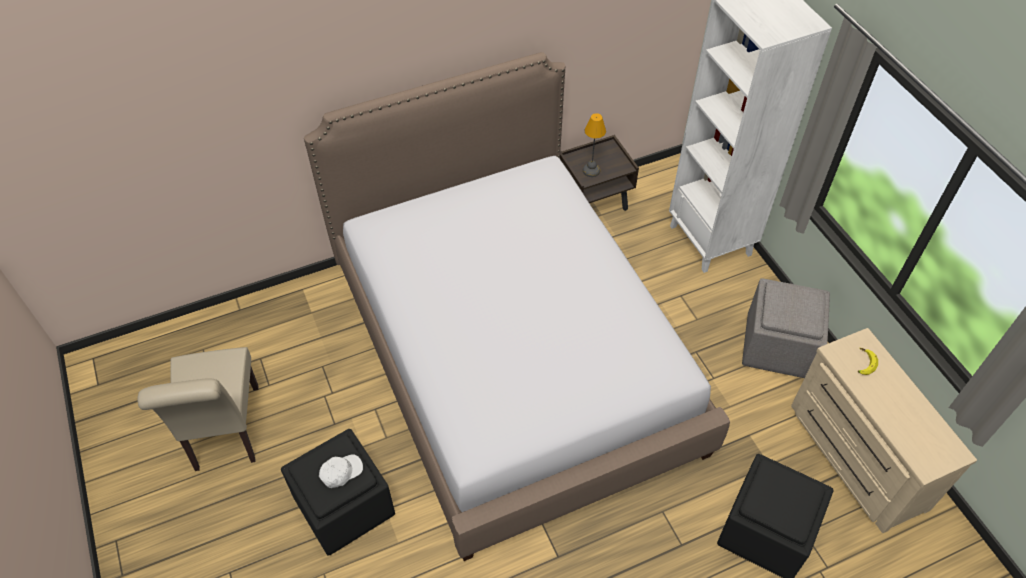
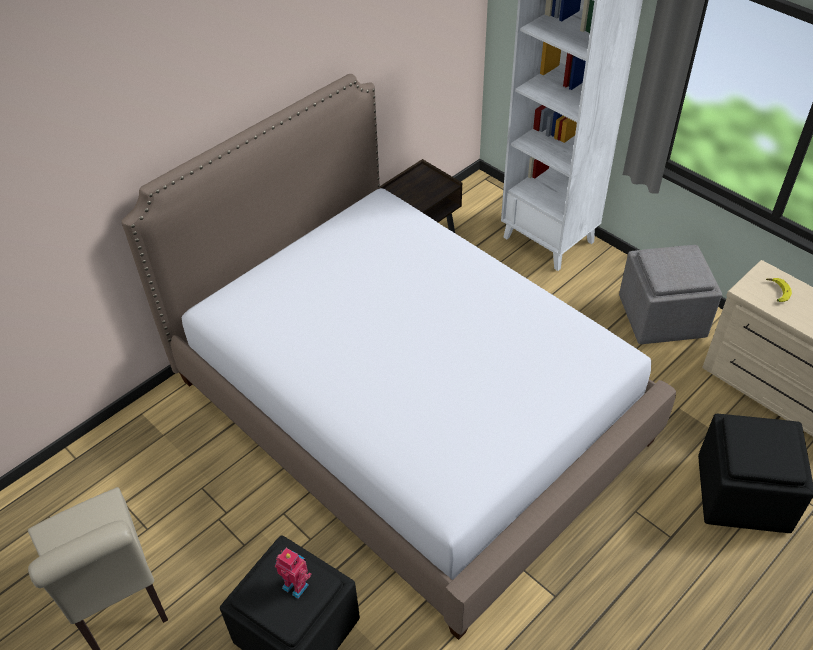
camera: 20 degrees left, 5 degrees down
white cap [319,454,363,488] -> toy robot [275,548,312,599]
table lamp [583,113,606,177] -> none

